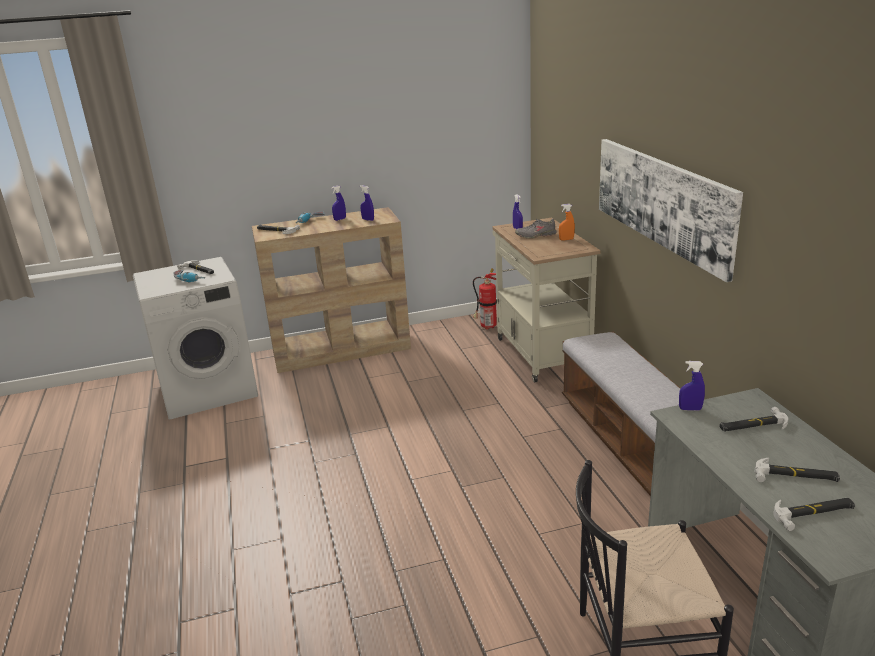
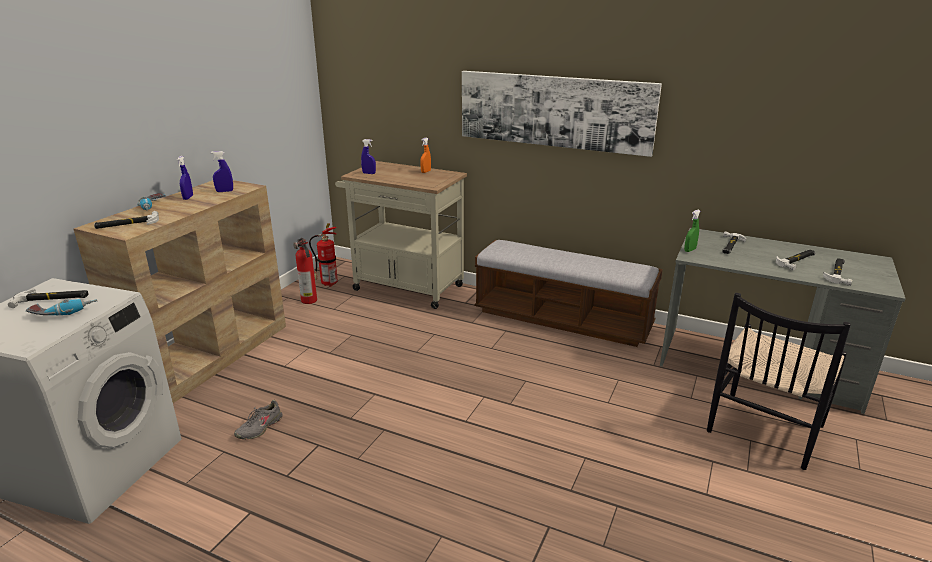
camera: 50 degrees left, 0 degrees up
grey shoe [515,218,557,239] -> grey shoe moved to [234,400,282,439]
blue spray bottle [679,361,705,410] -> green spray bottle [684,210,700,252]
none -> fire extinguisher [293,238,317,304]

